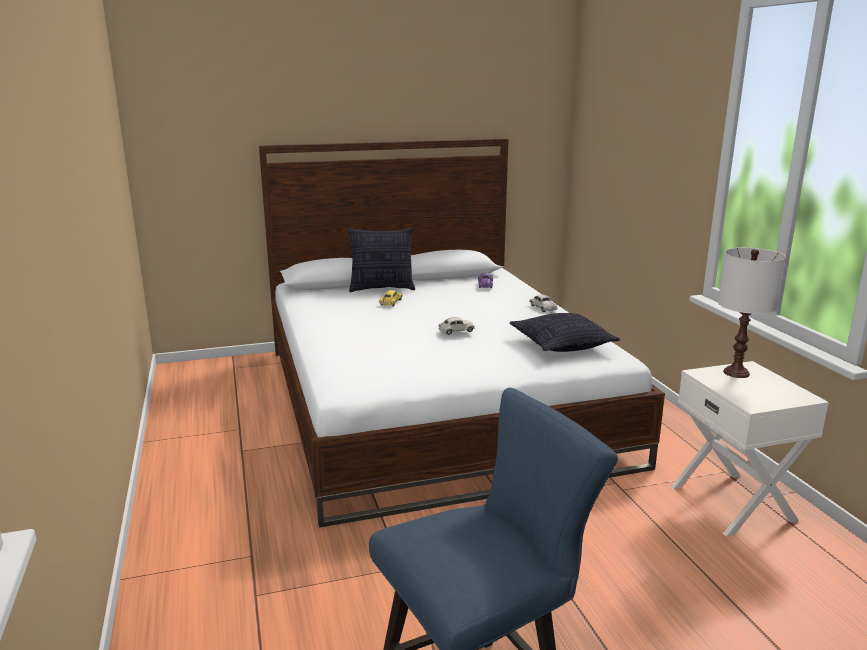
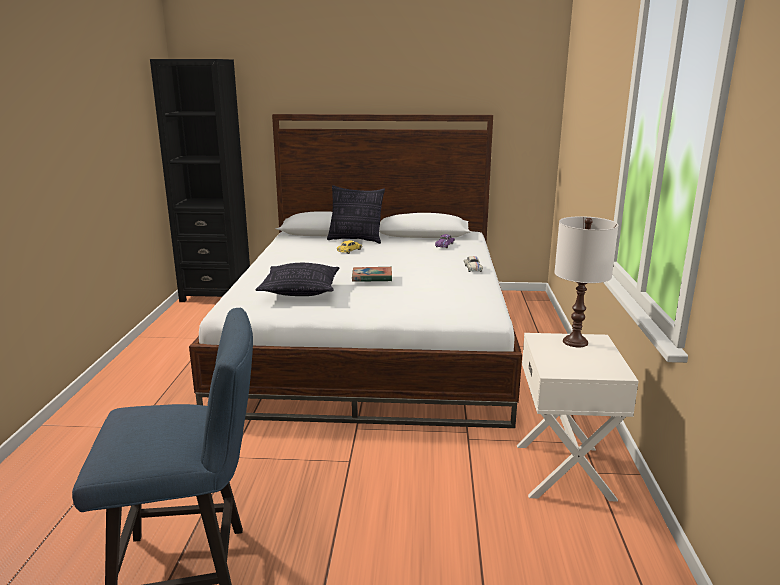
camera: 20 degrees right, 0 degrees up
white toy car [438,317,475,335] -> book [352,267,392,282]
pillow [509,313,620,352] -> pillow moved to [256,263,339,296]
none -> black bookcase [150,59,250,302]

